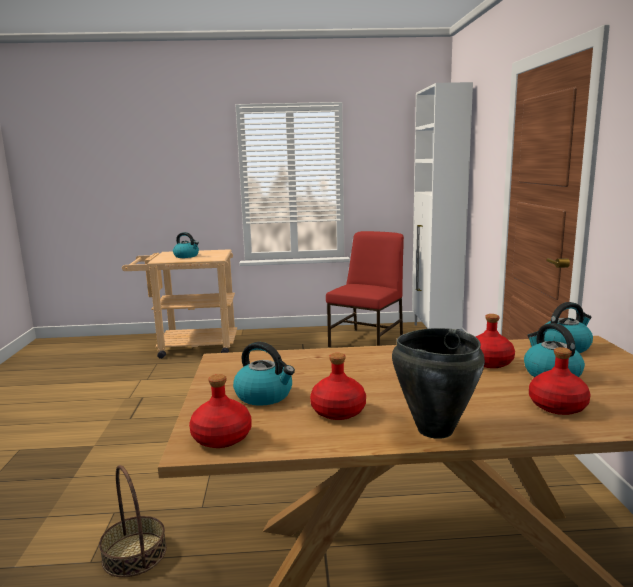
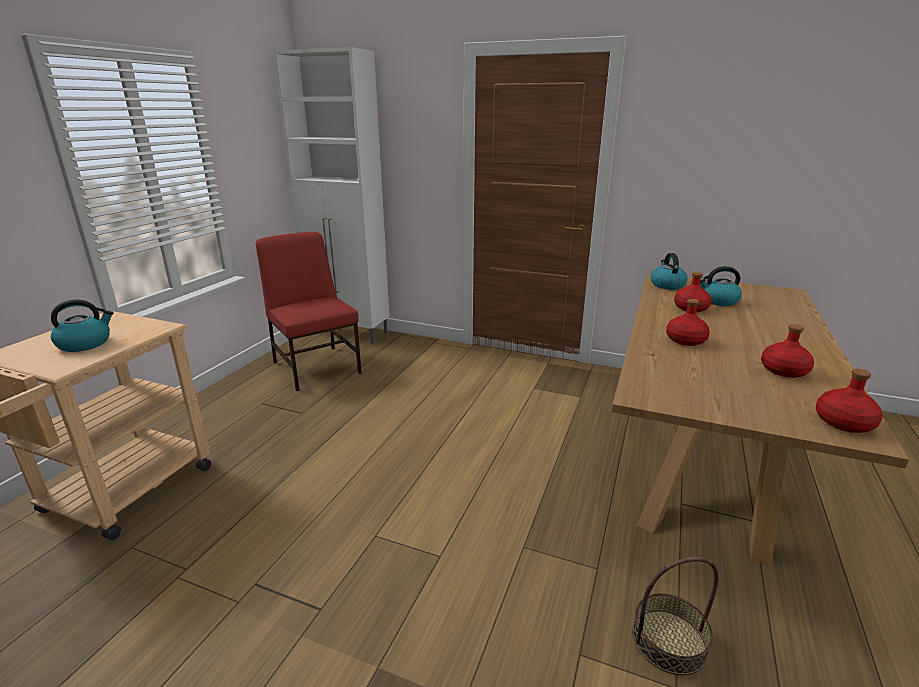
camera: 65 degrees left, 10 degrees up
kettle [233,342,295,406] -> none
black cooking pot [392,328,485,439] -> none
red bottle [529,347,590,415] -> red bottle moved to [666,299,710,346]

